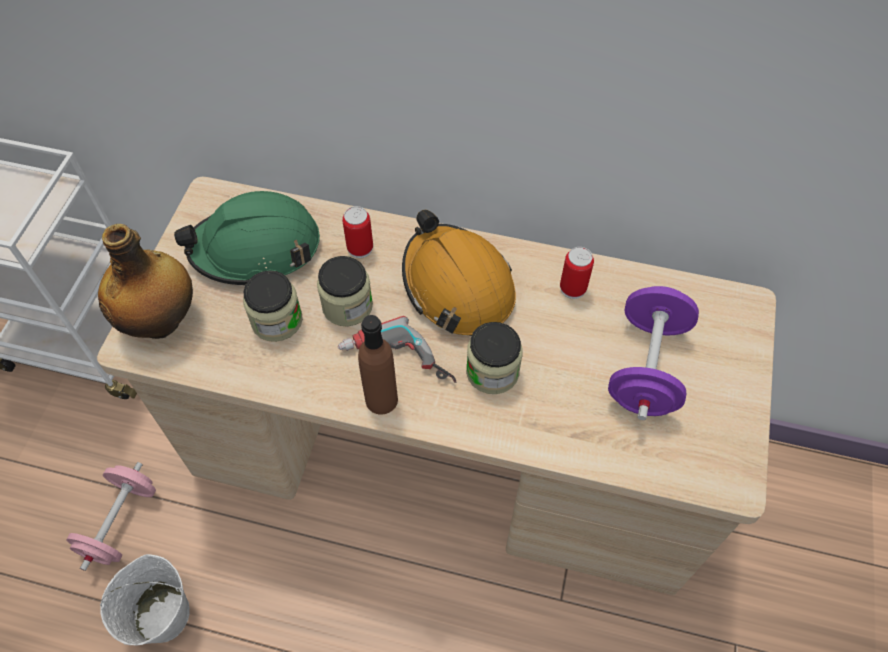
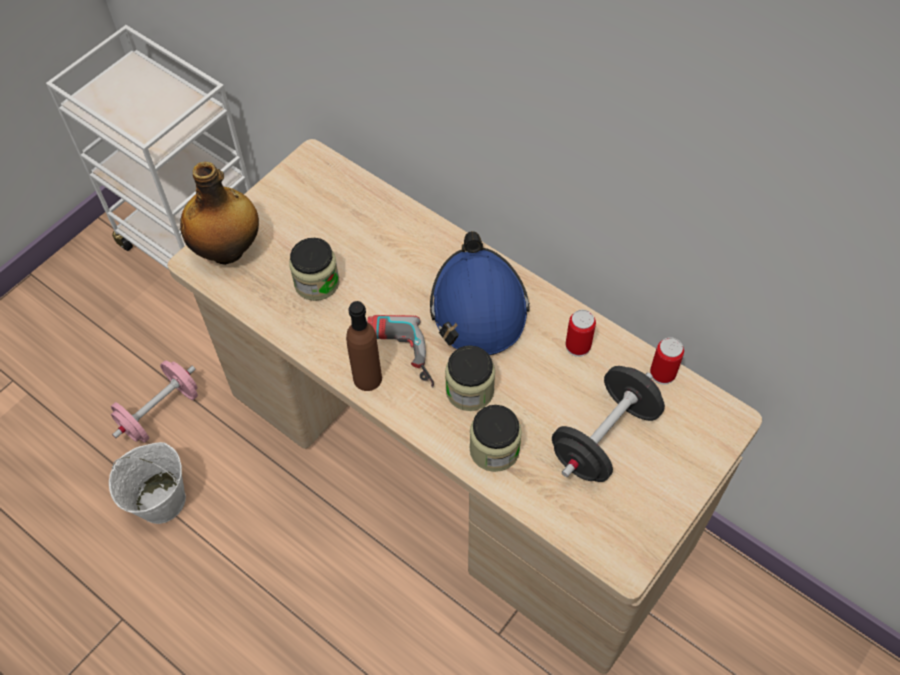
camera: 25 degrees right, 0 degrees up
green hard hat [174,191,320,285] -> none
jar [317,256,373,326] -> jar moved to [470,405,522,472]
can [342,206,373,258] -> can moved to [650,337,684,385]
orange hard hat [402,210,516,336] -> blue hard hat [430,231,530,355]
purple dumbbell [608,286,699,420] -> black dumbbell [552,366,665,482]

